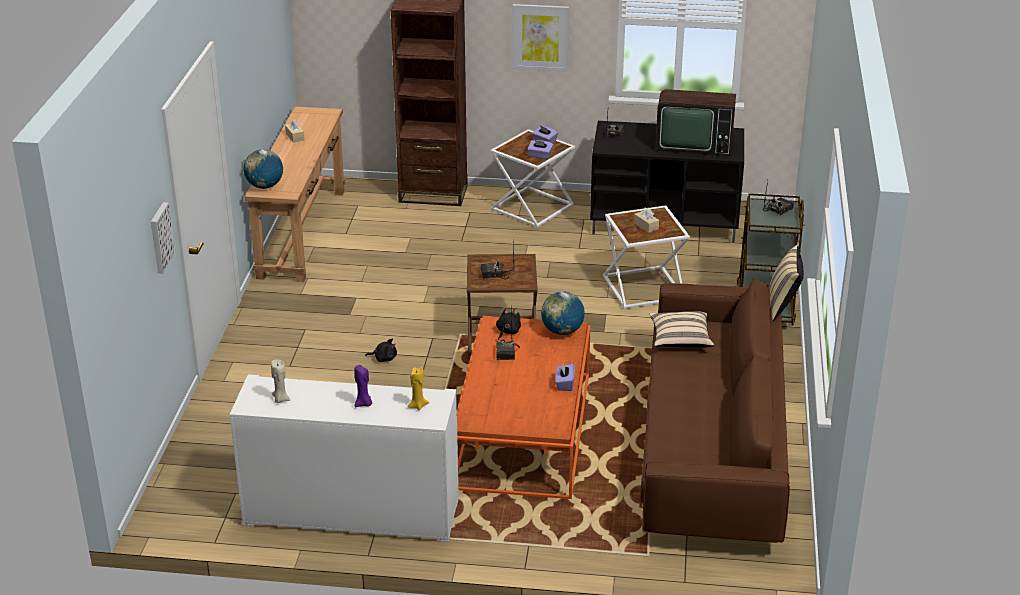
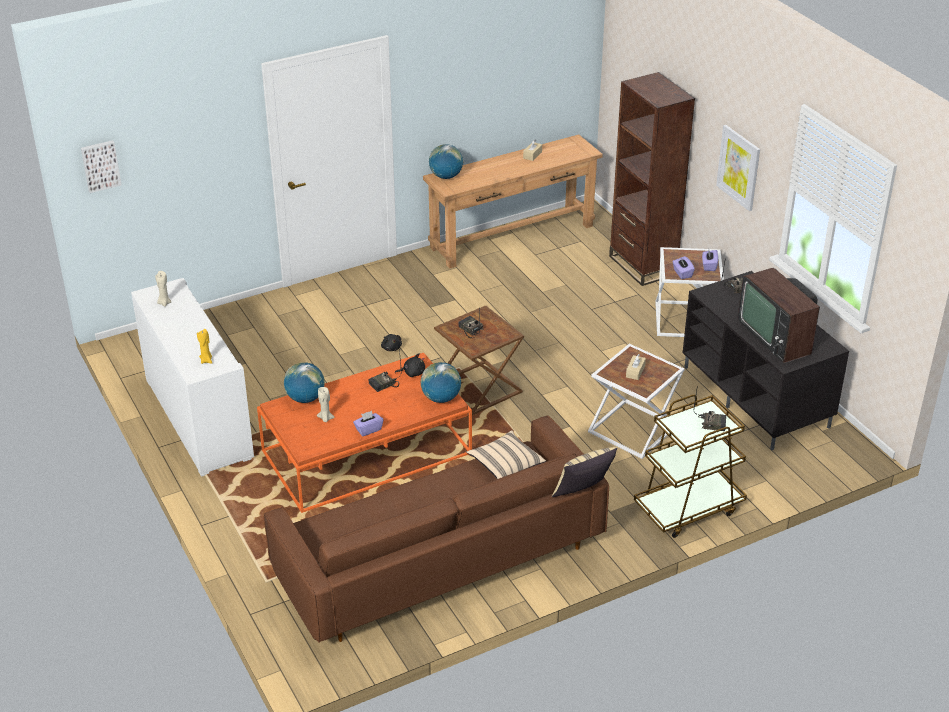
camera: 55 degrees right, 5 degrees up
picture [151,202,175,274] -> picture moved to [81,140,121,193]
purple candle [354,365,372,407] -> none
none -> globe [284,362,325,403]
none -> beige candle [317,387,335,422]

